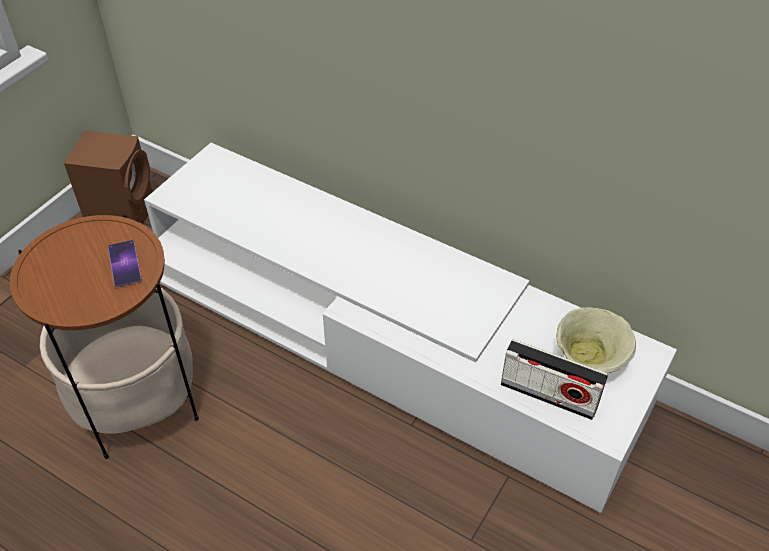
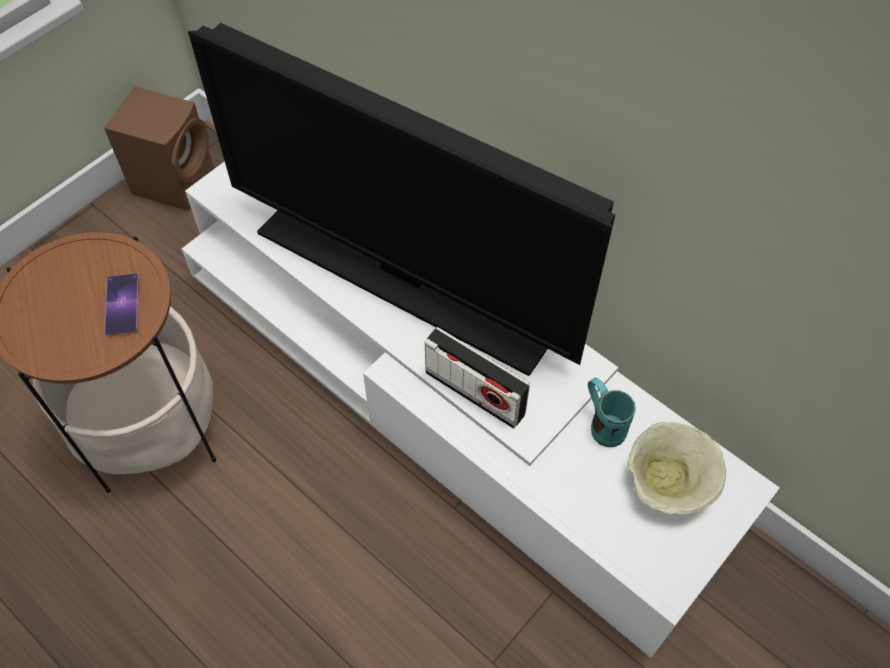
camera: 10 degrees right, 10 degrees up
radio [501,339,608,420] -> radio moved to [425,327,530,428]
none -> television [188,23,615,376]
none -> turquoise mug [588,377,636,447]

